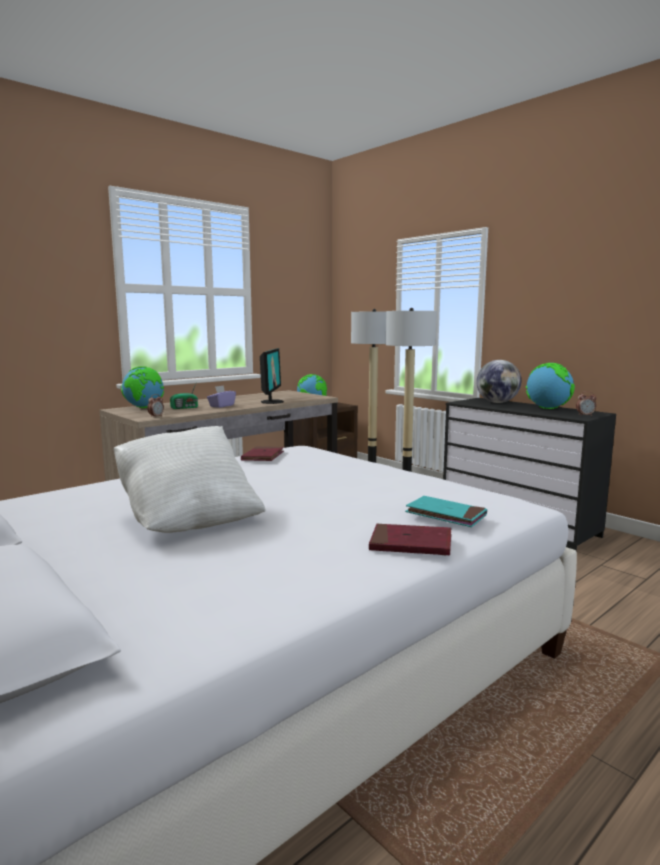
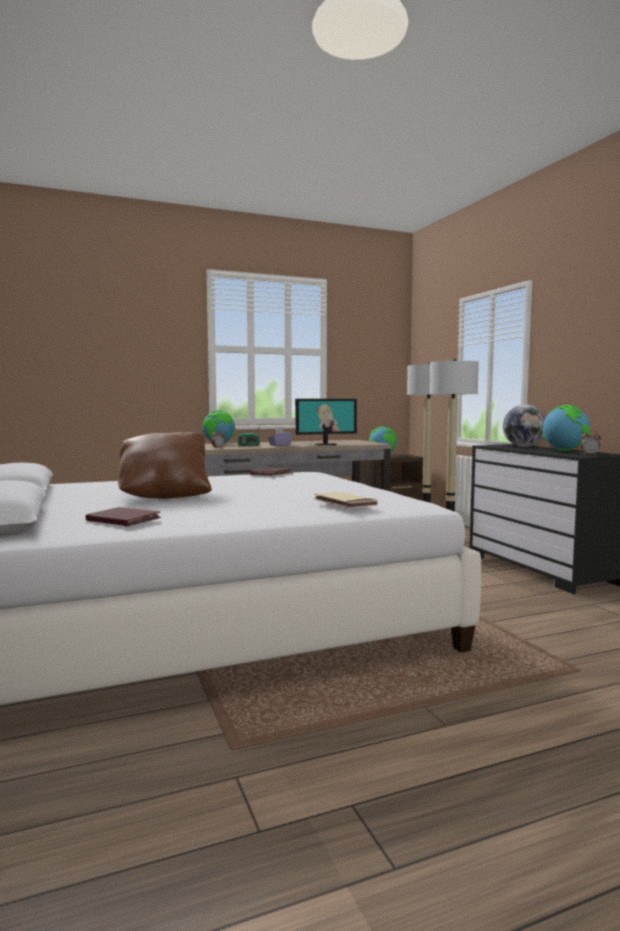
camera: 20 degrees right, 5 degrees down
white pillow [113,426,266,533] -> brown pillow [118,432,212,499]
monitor [260,348,284,404] -> monitor turned 45 degrees clockwise [295,399,357,445]
red book [369,524,451,556] -> red book moved to [86,507,161,526]
turquoise book [405,496,487,527] -> beige book [314,491,378,509]

